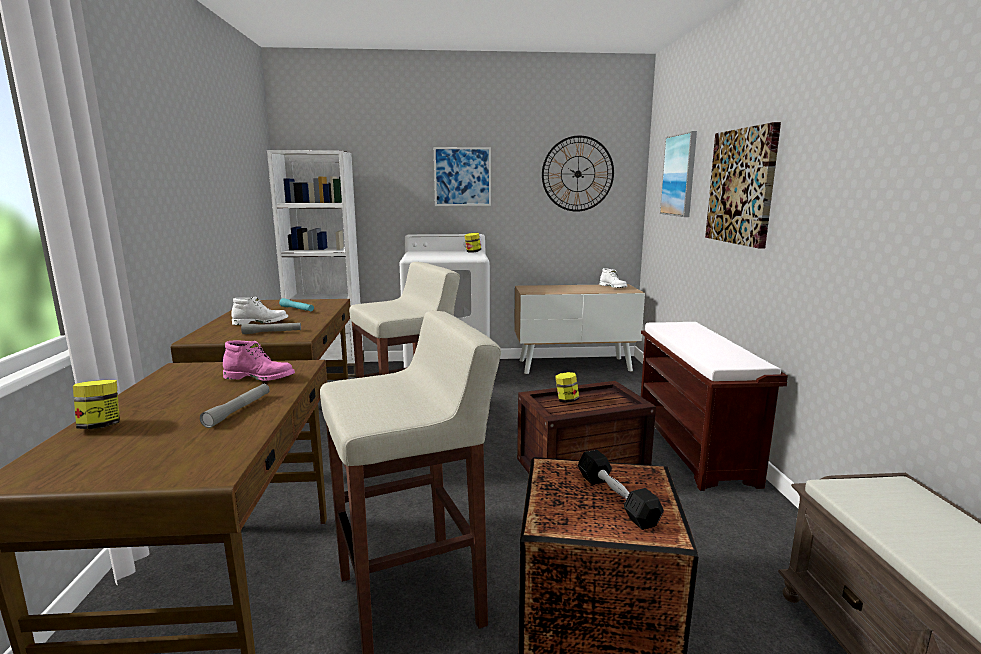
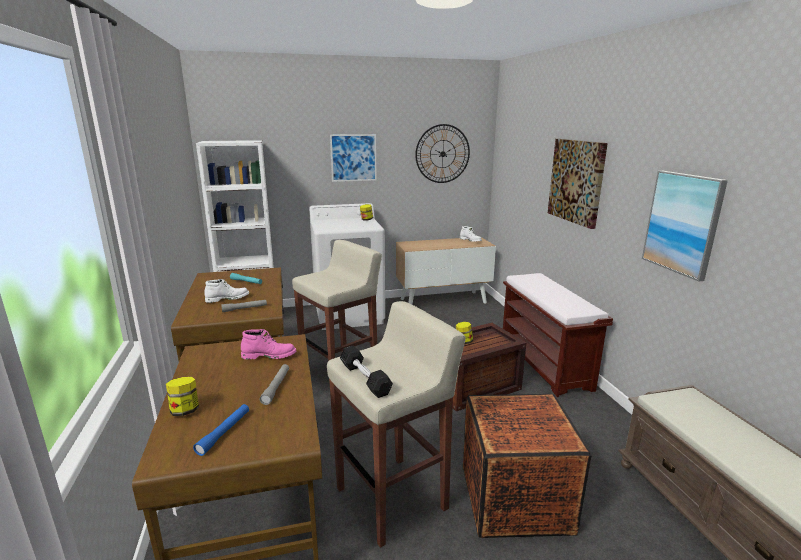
camera: 10 degrees left, 5 degrees up
black dumbbell [578,450,664,530] -> black dumbbell moved to [340,345,393,398]
picture [660,131,697,217] -> picture moved to [642,171,728,281]
none -> blue flashlight [193,404,249,456]

